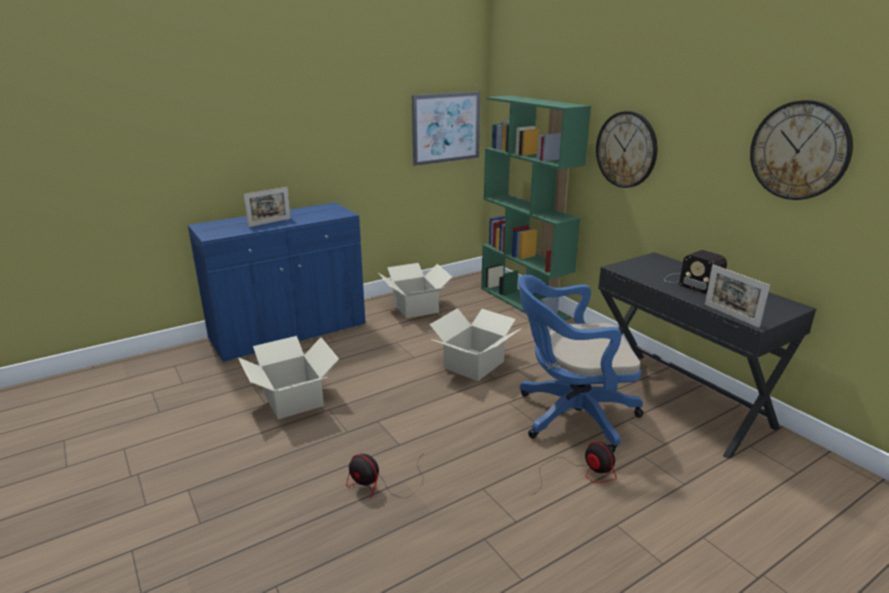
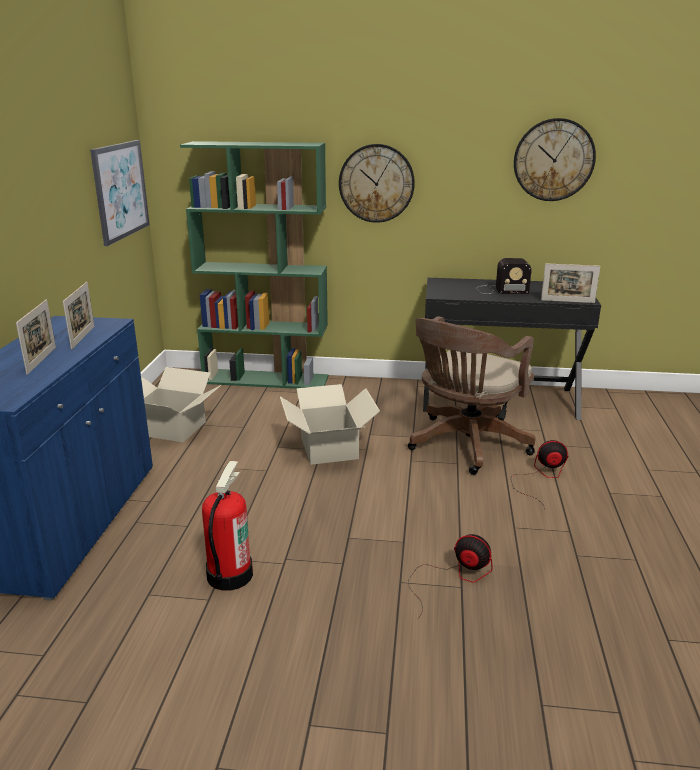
camera: 50 degrees left, 0 degrees up
cardboard box [238,336,339,419] -> fire extinguisher [202,461,253,591]
fan [346,454,423,498] -> fan turned 135 degrees counterclockwise [408,534,493,619]
blue office chair [518,275,643,453] -> brown office chair [408,316,535,475]
none -> picture frame [63,282,94,350]

